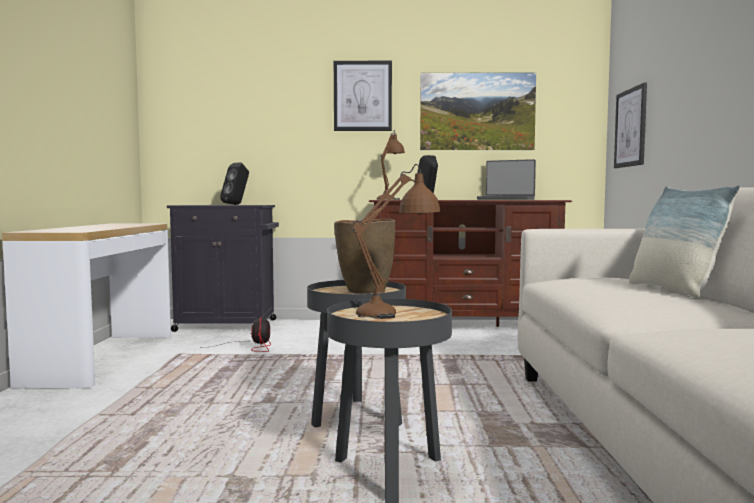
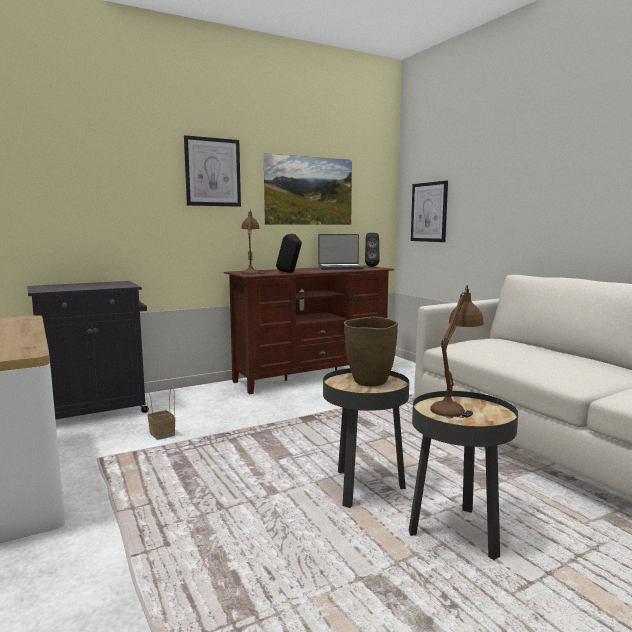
camera: 30 degrees left, 5 degrees up
fan [212,317,271,352] -> basket [146,385,175,440]
black speaker [220,162,249,205] -> black speaker moved to [365,233,380,267]
pillow [629,185,740,298] -> none

